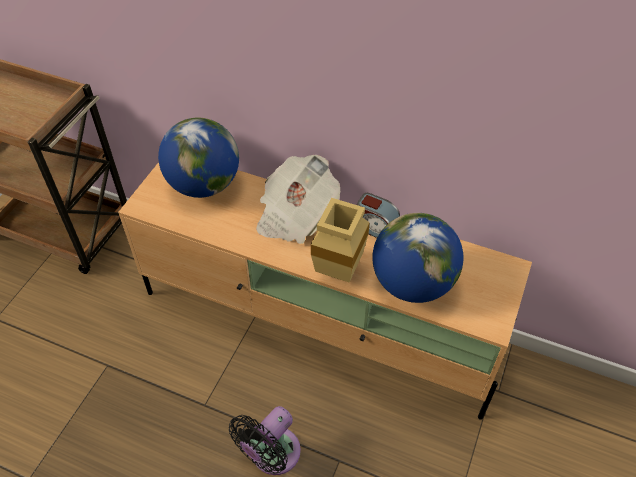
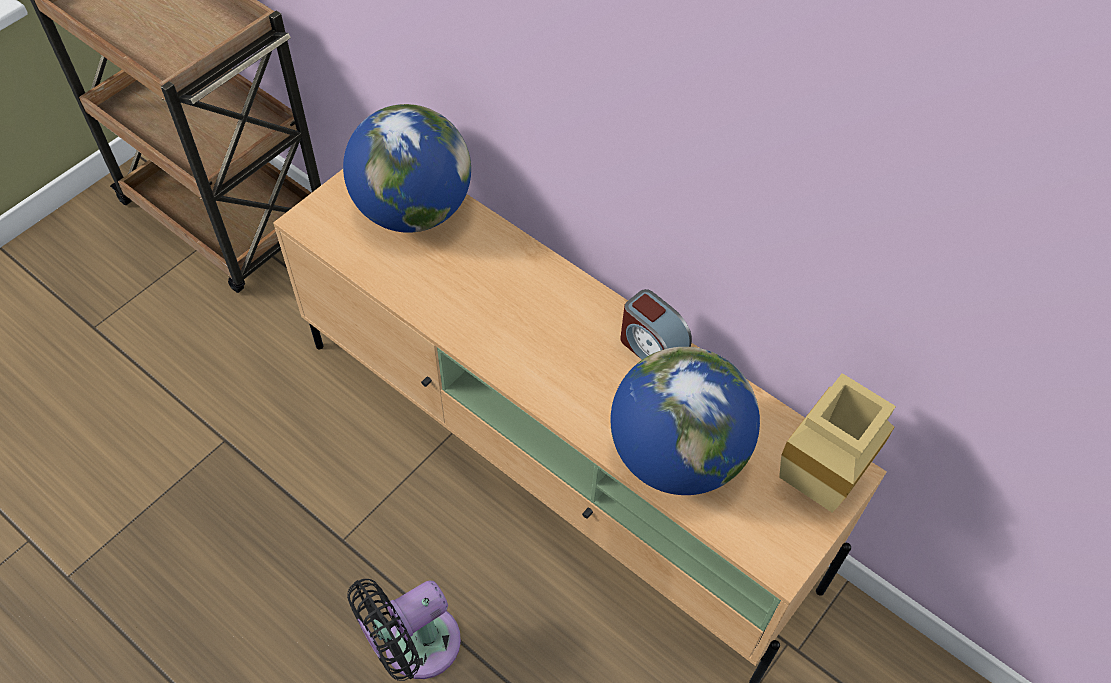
camera: 15 degrees right, 5 degrees up
newspaper [256,155,340,244] -> none
beige vase [311,198,370,283] -> beige vase moved to [779,373,896,513]

